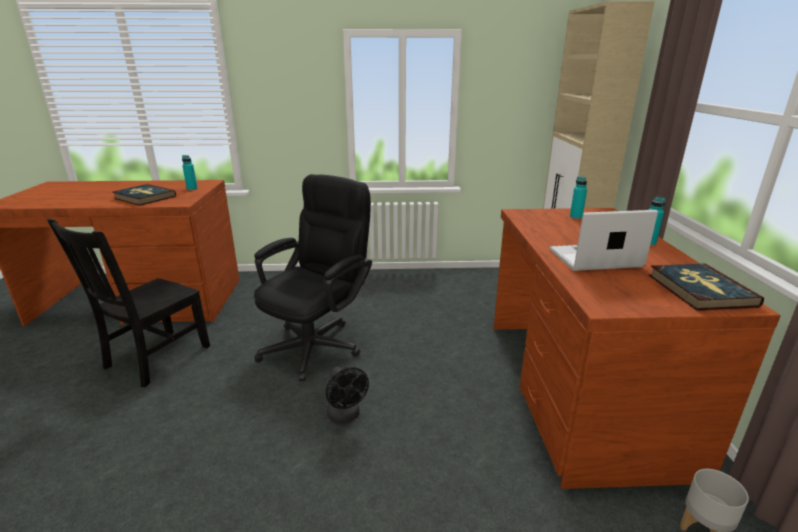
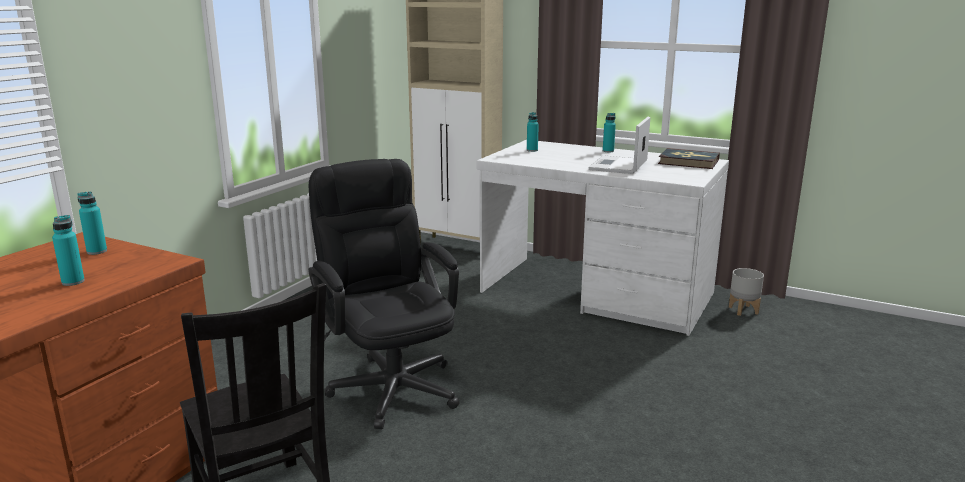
camera: 60 degrees left, 5 degrees down
book [113,184,176,206] -> turquoise bottle [52,215,85,286]
black fan [326,367,369,424] -> none
brown desk [493,208,781,489] -> white desk [477,140,729,336]

